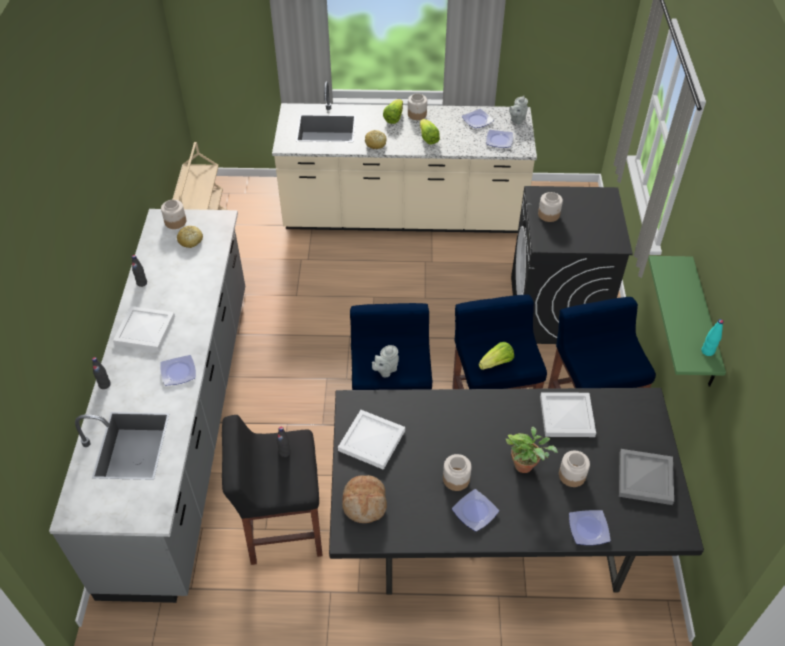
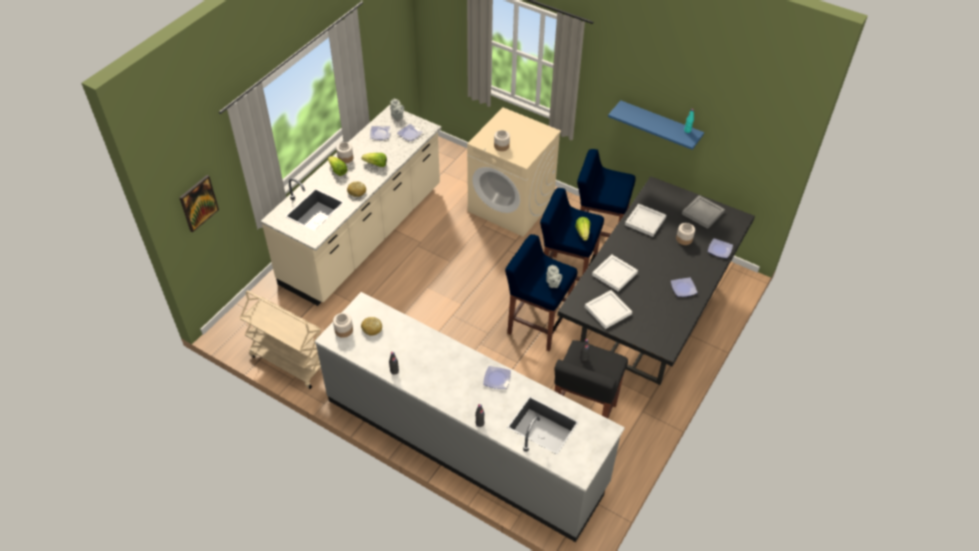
camera: 60 degrees left, 0 degrees up
white tray [113,306,175,351] -> white tray moved to [592,254,638,292]
bread [342,475,387,523] -> none
jar [443,454,471,491] -> none
potted plant [506,427,558,473] -> none
black washing machine [511,186,633,344] -> beige washing machine [467,107,561,237]
green shelf [648,256,726,387] -> blue shelf [608,100,704,150]
none -> picture [179,175,219,232]

